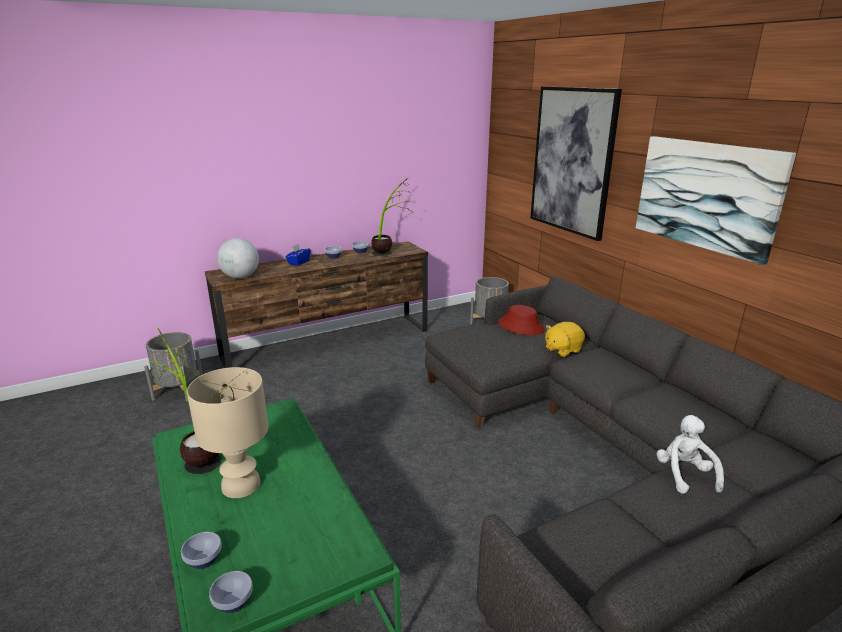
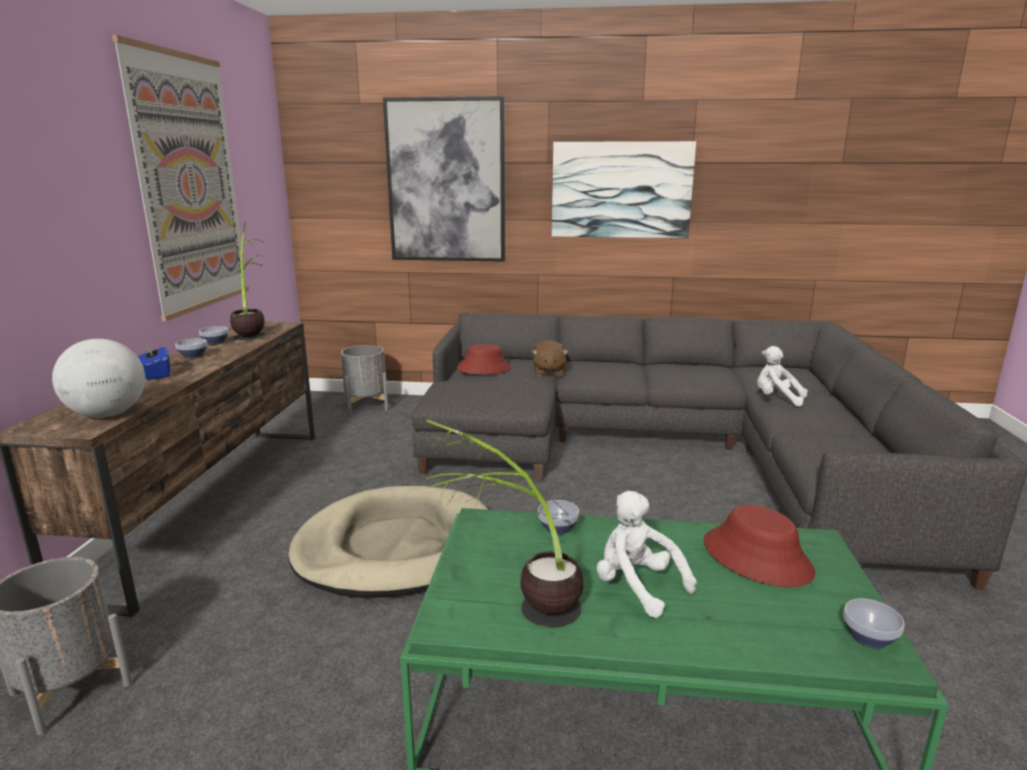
camera: 55 degrees left, 5 degrees down
bowl [181,532,222,569] -> bowl moved to [538,500,579,535]
beige table lamp [187,367,268,498] -> white plush toy [596,491,697,618]
yellow plush toy [545,322,585,357] -> brown plush toy [532,340,568,377]
none -> picture [112,35,249,321]
none -> beige dog bed [288,486,488,598]
none -> red hat [704,505,815,587]

